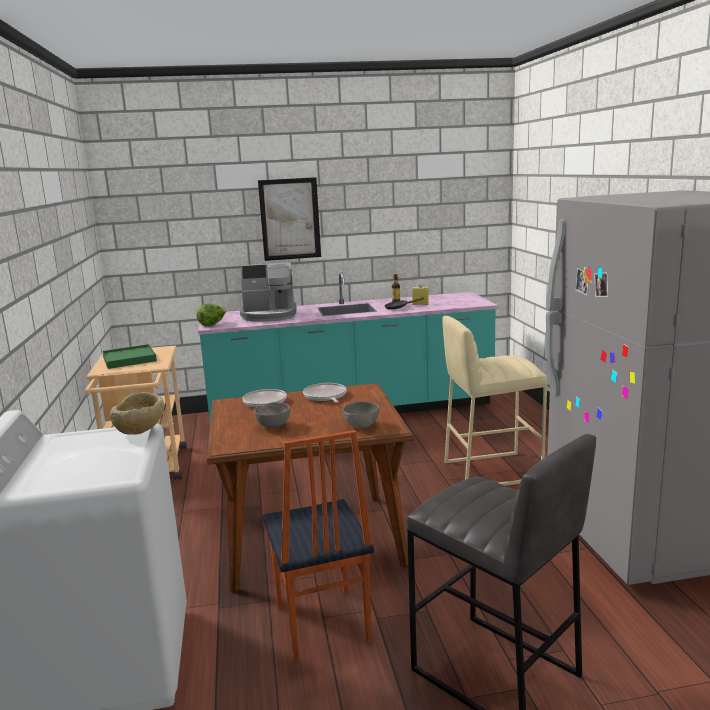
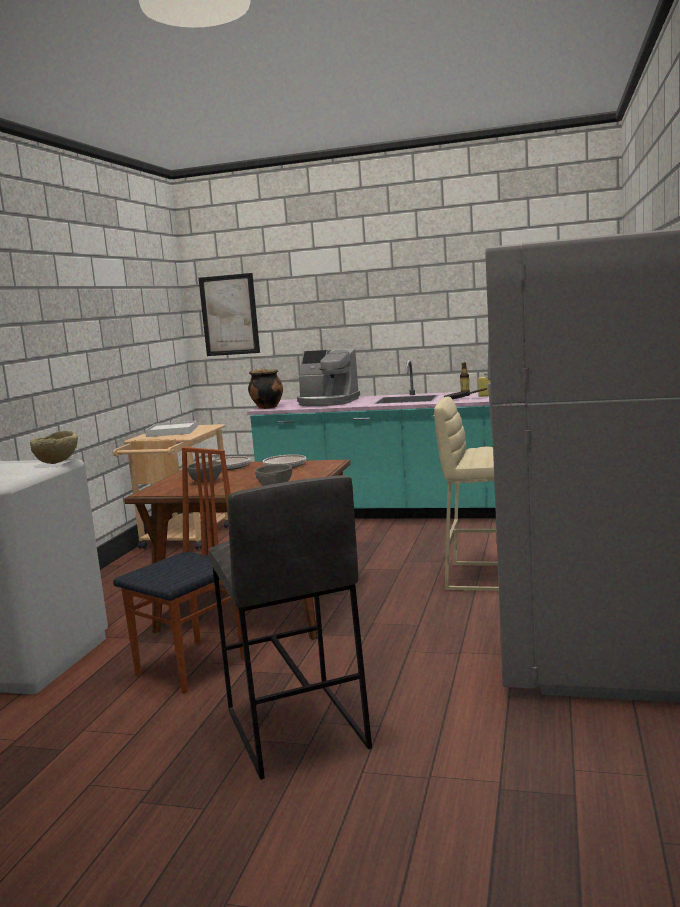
camera: 25 degrees right, 5 degrees down
green tray [102,344,157,369] -> white tray [145,420,198,437]
lettuce [196,304,226,326] -> cooking pot [248,369,283,409]
picture [258,177,321,261] -> picture moved to [199,273,260,356]
chair [263,430,374,662] -> chair turned 150 degrees counterclockwise [113,447,244,694]

